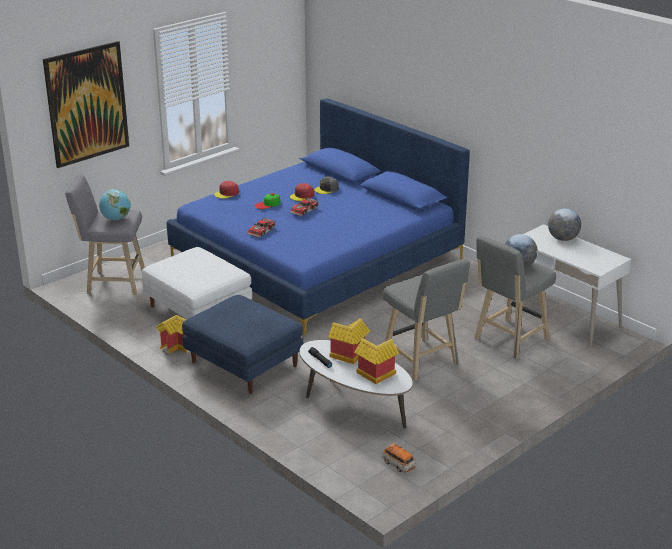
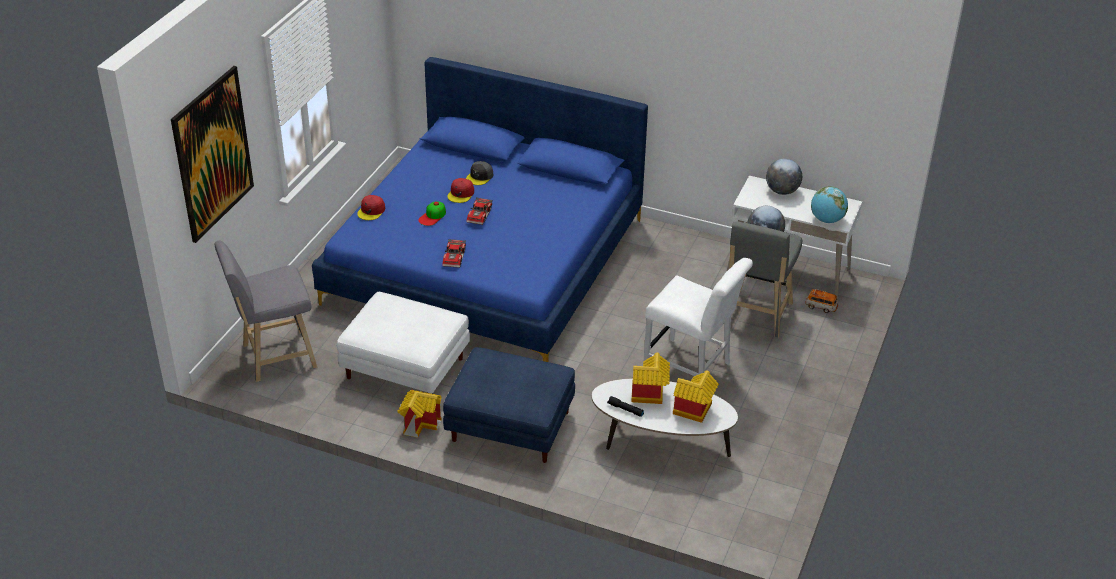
camera: 25 degrees left, 10 degrees up
globe [99,189,131,220] -> globe moved to [811,186,848,223]
toy car [382,443,416,472] -> toy car moved to [805,289,838,313]
grey stool [383,259,470,381] -> white chair [644,258,753,376]

